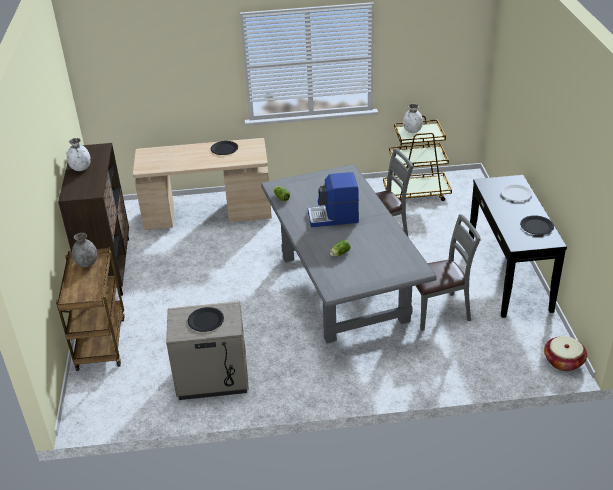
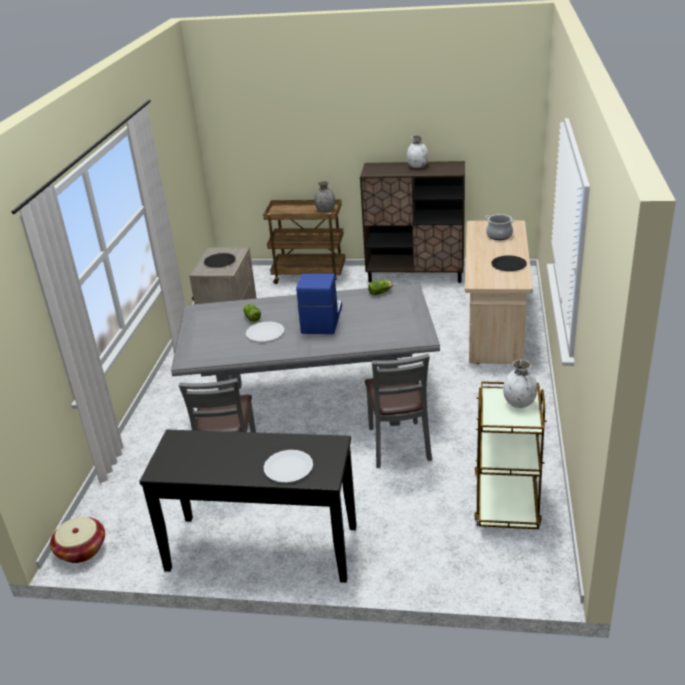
camera: 105 degrees right, 5 degrees down
black plate [520,216,554,235] -> none
none -> white plate [246,322,284,342]
none -> cooking pot [485,214,515,240]

